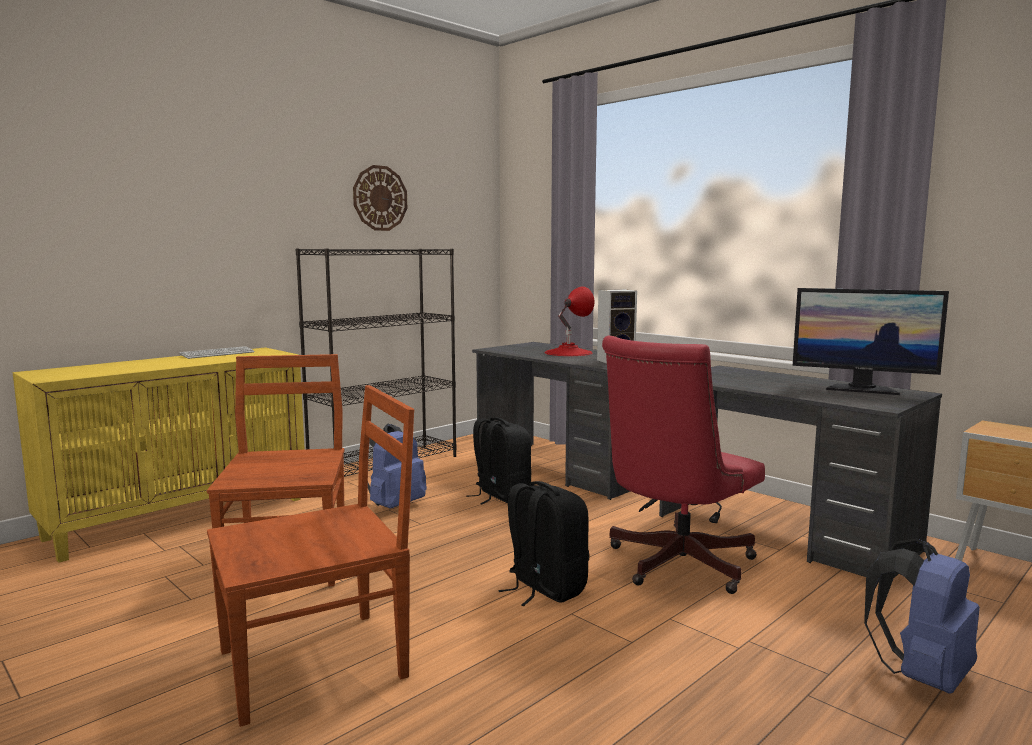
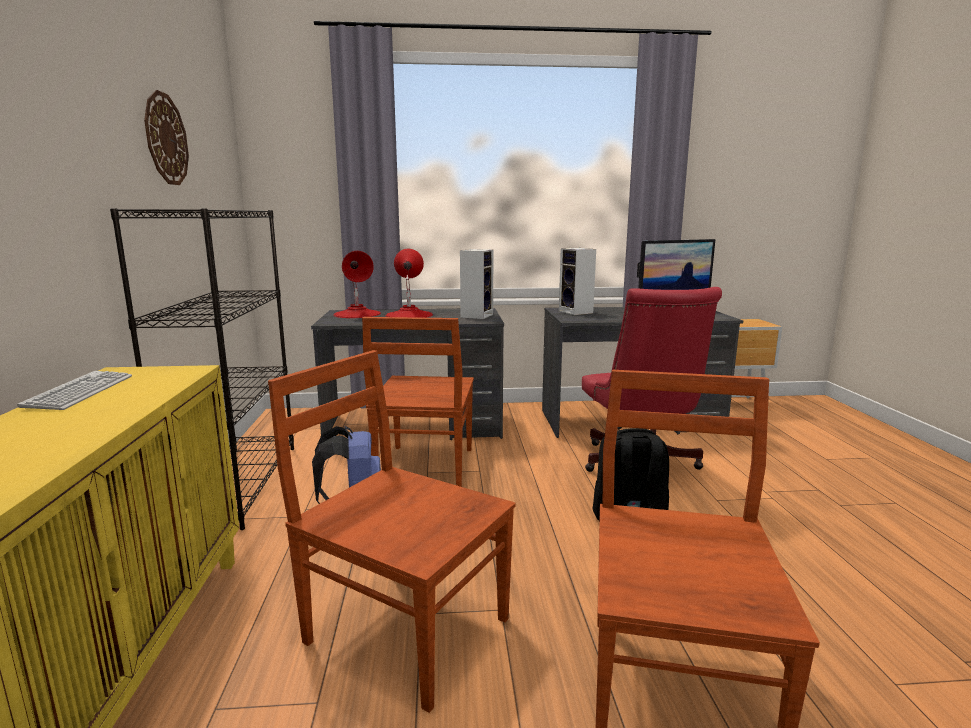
camera: 50 degrees left, 5 degrees up
black backpack [466,417,532,504] -> brown chair [362,317,474,487]
blue backpack [864,538,980,694] -> none
none -> red table lamp [333,251,381,318]
none -> speaker [559,248,596,315]

